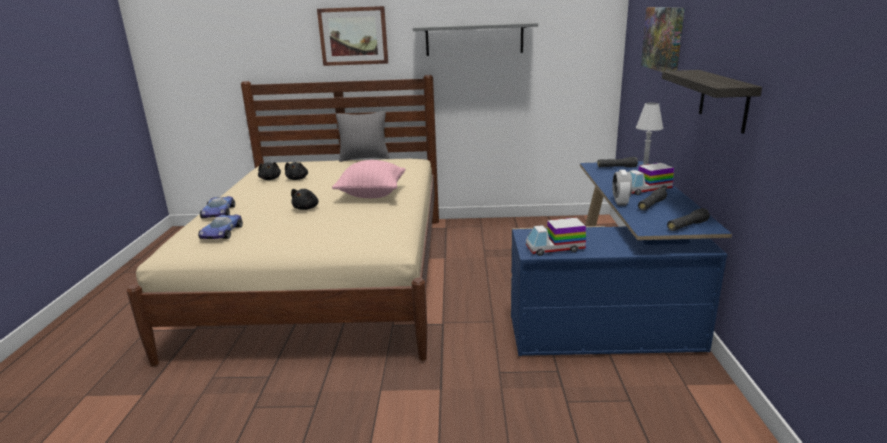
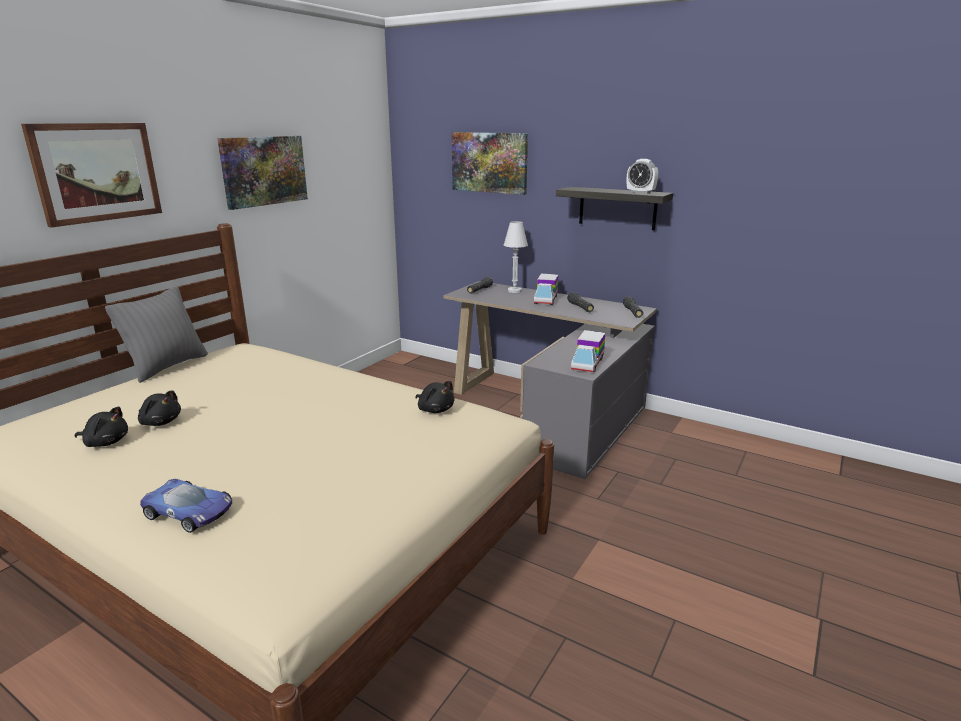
camera: 60 degrees left, 0 degrees up
toy car [198,214,243,239] -> none
black plush toy [291,189,319,210] -> black plush toy moved to [415,381,455,413]
pink pillow [332,160,405,198] -> none
grey shelf [413,22,538,56] -> picture [217,136,308,210]
blue desk [511,161,732,356] -> grey desk [443,281,657,479]
alarm clock [612,170,632,206] -> alarm clock moved to [627,159,658,194]

